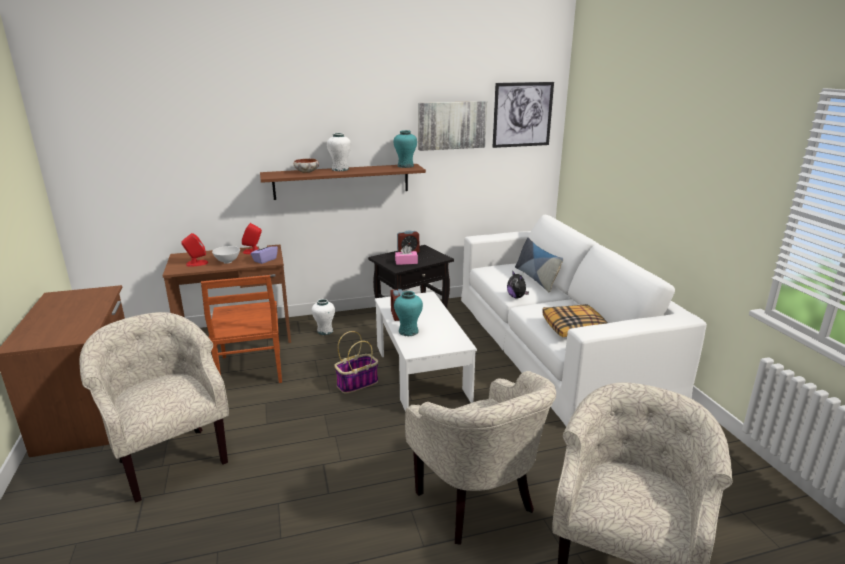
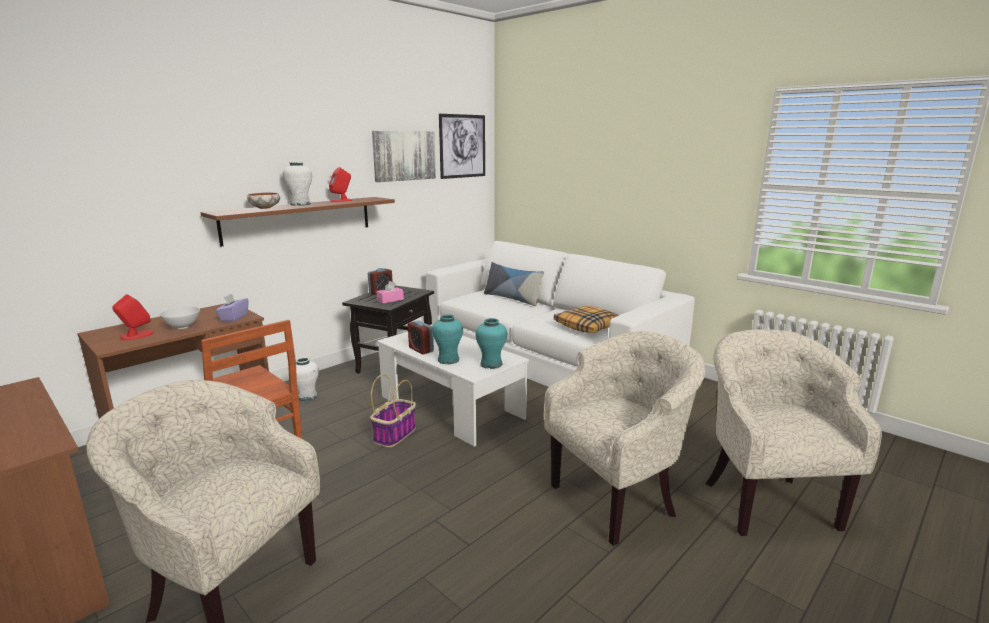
camera: 30 degrees left, 5 degrees down
red speaker [242,223,262,254] -> red speaker moved to [329,167,353,202]
turquoise vase [394,130,417,168] -> turquoise vase moved to [476,318,507,369]
beige armchair [405,371,556,545] -> beige armchair turned 60 degrees counterclockwise [544,331,706,546]
plush toy [507,270,529,298] -> none

